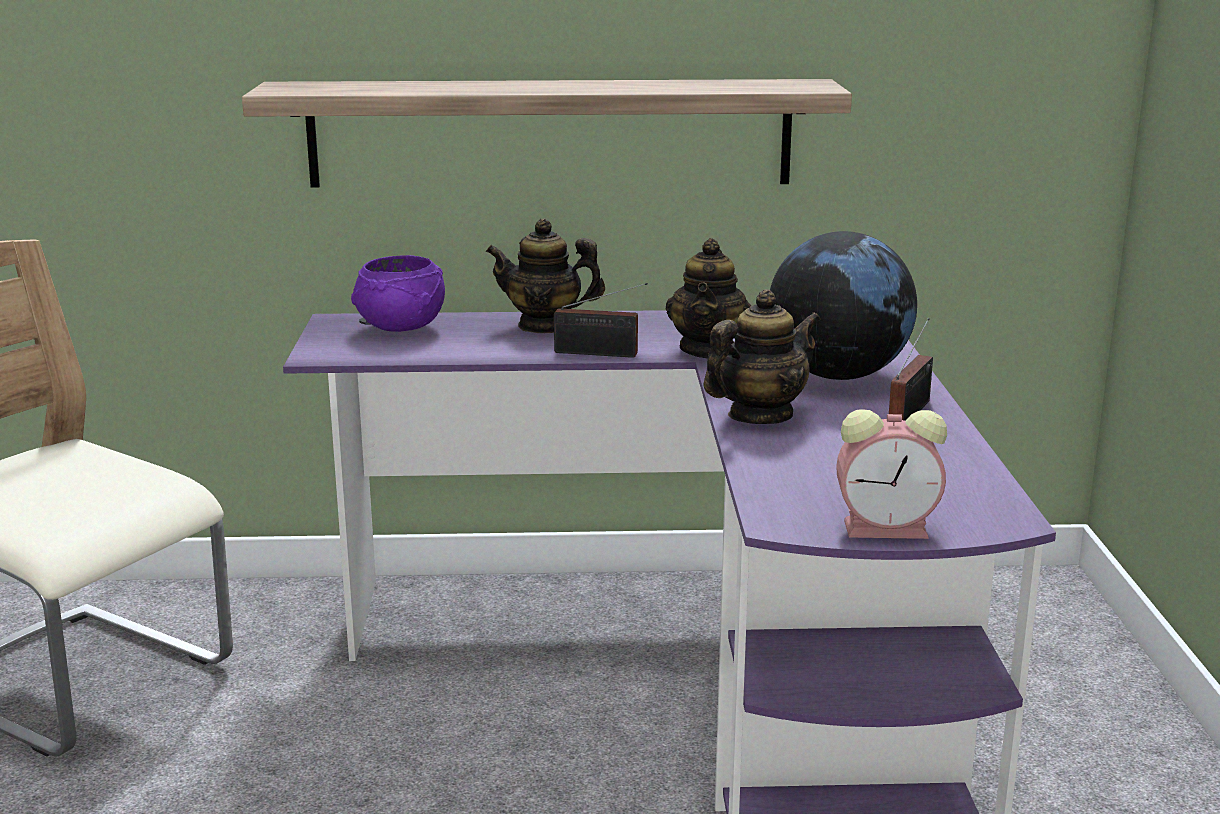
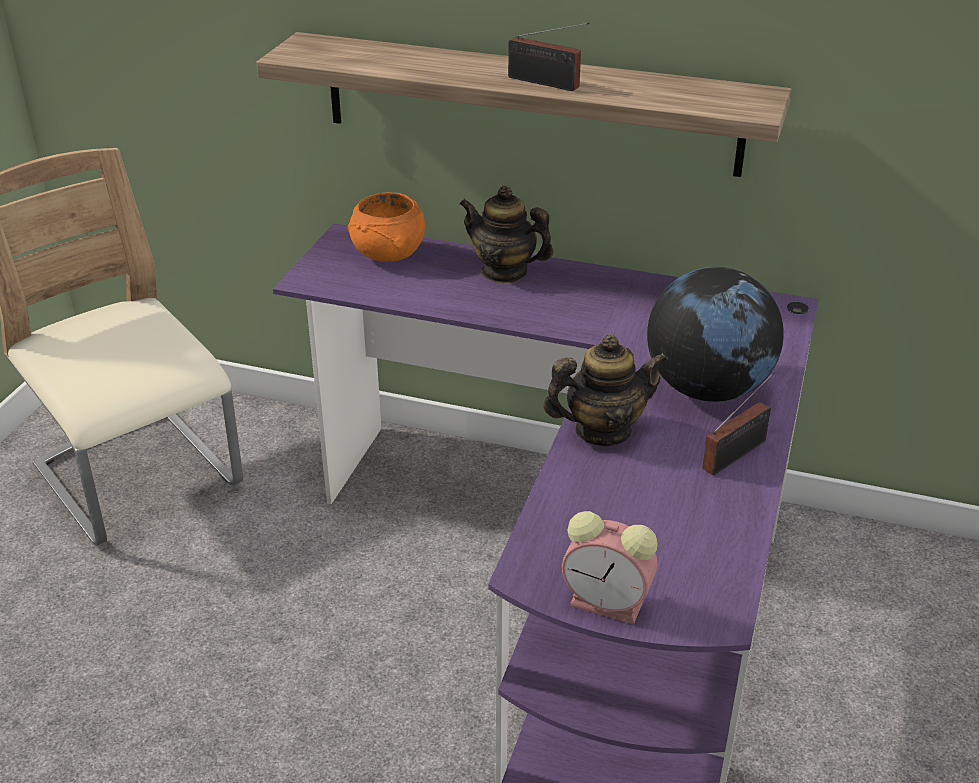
camera: 20 degrees right, 15 degrees up
purple bowl [351,255,445,332] -> orange bowl [348,192,425,262]
radio [554,283,648,358] -> radio moved to [508,23,589,91]
teapot [666,238,751,358] -> none

